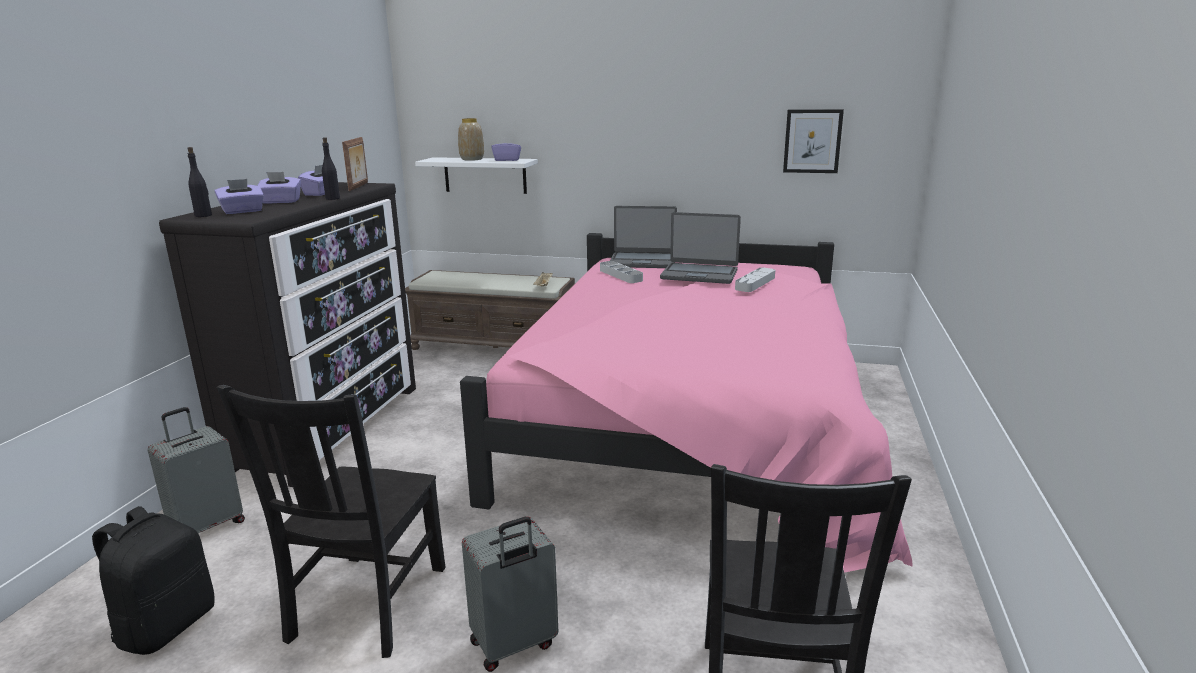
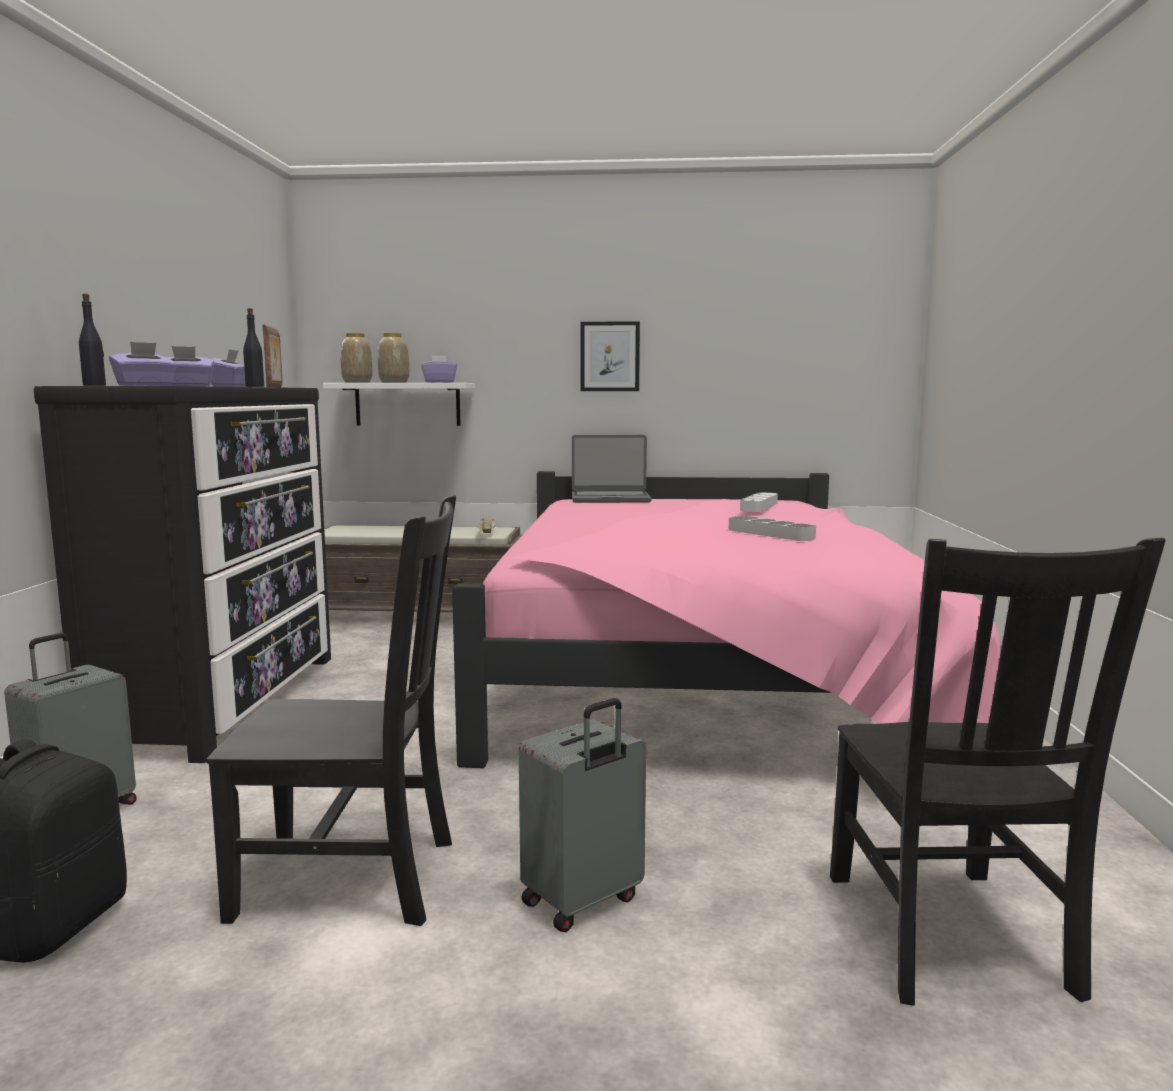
camera: 10 degrees left, 10 degrees down
black chair [217,385,446,658] -> black chair turned 90 degrees counterclockwise [207,494,456,926]
grey tray [600,261,643,283] -> grey tray moved to [729,516,816,541]
laptop [660,212,741,284] -> none
picture [783,109,844,173] -> picture moved to [580,321,640,391]
none -> vase [341,333,373,383]

